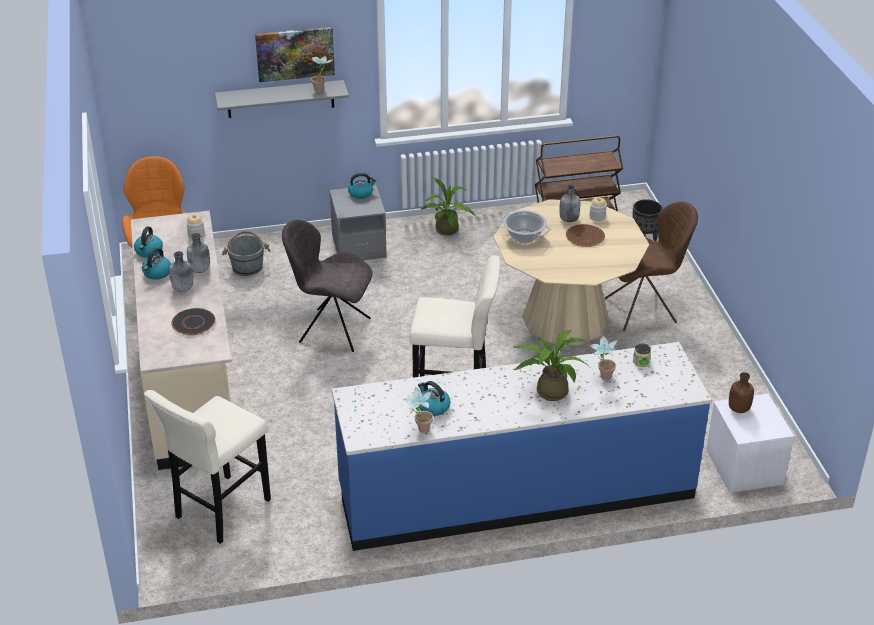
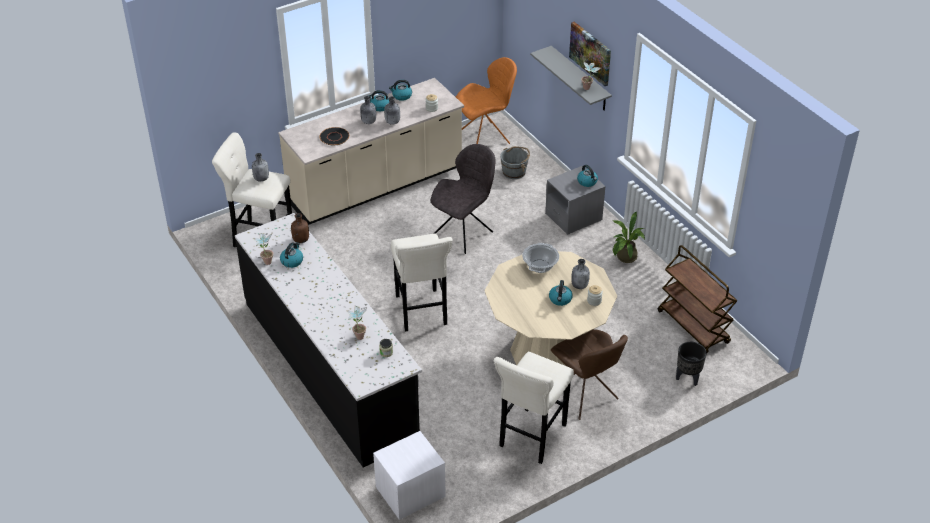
camera: 70 degrees right, 5 degrees up
grey chair [282,220,373,352] -> grey chair turned 45 degrees clockwise [430,144,495,254]
blue counter [332,342,712,551] -> black counter [235,213,422,467]
potted plant [512,330,590,401] -> none
brown plate [566,224,605,247] -> kettle [549,280,573,306]
brown bottle [729,372,754,413] -> brown bottle moved to [291,213,309,243]
none -> grey bottle [252,153,269,182]
none -> beige stool [494,352,574,464]

